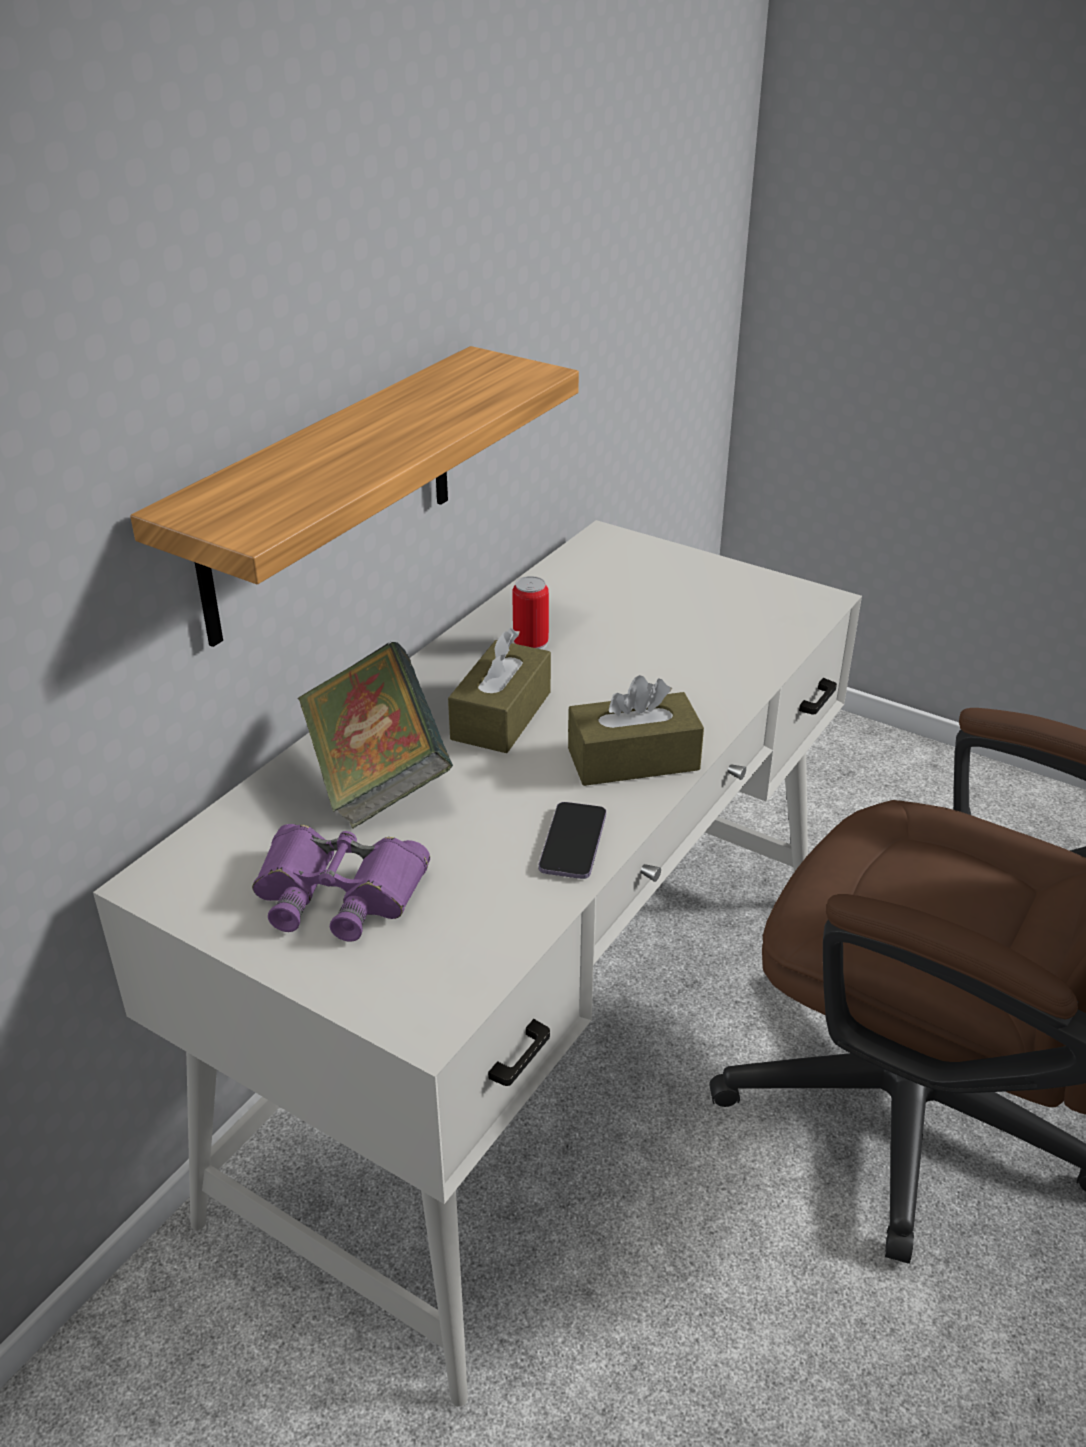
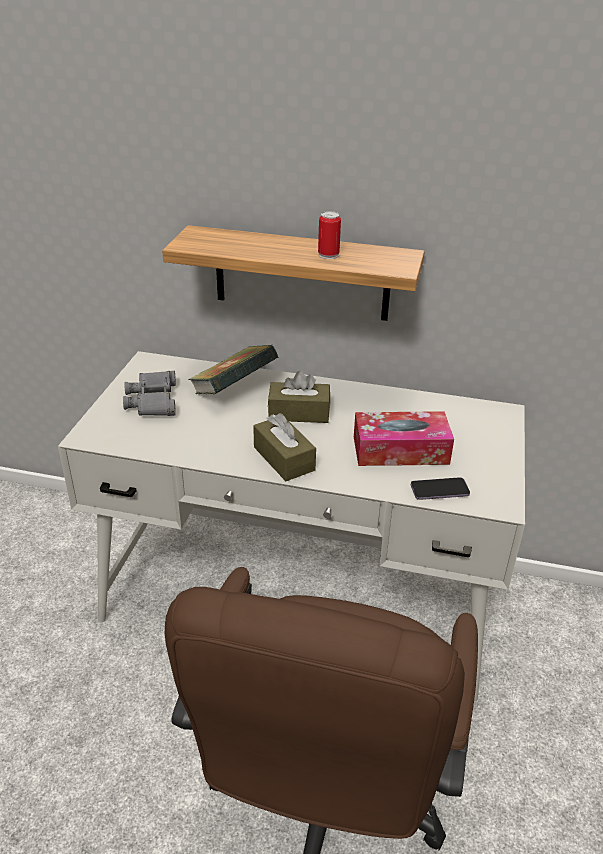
camera: 70 degrees right, 0 degrees up
purple binoculars [252,824,430,942] -> grey binoculars [123,371,176,416]
can [512,576,549,650] -> can moved to [318,211,341,259]
phone [539,802,606,879] -> phone moved to [411,477,470,500]
none -> tissue box [354,411,454,466]

